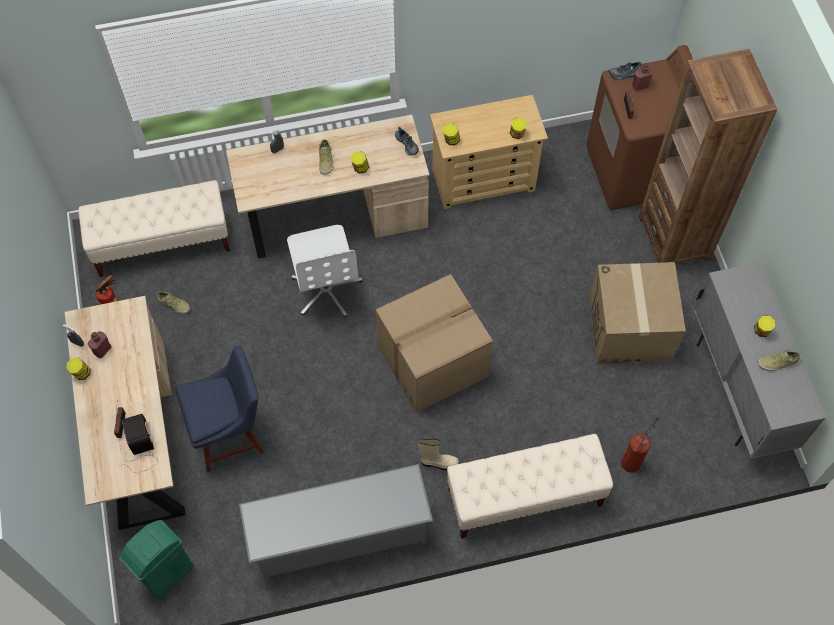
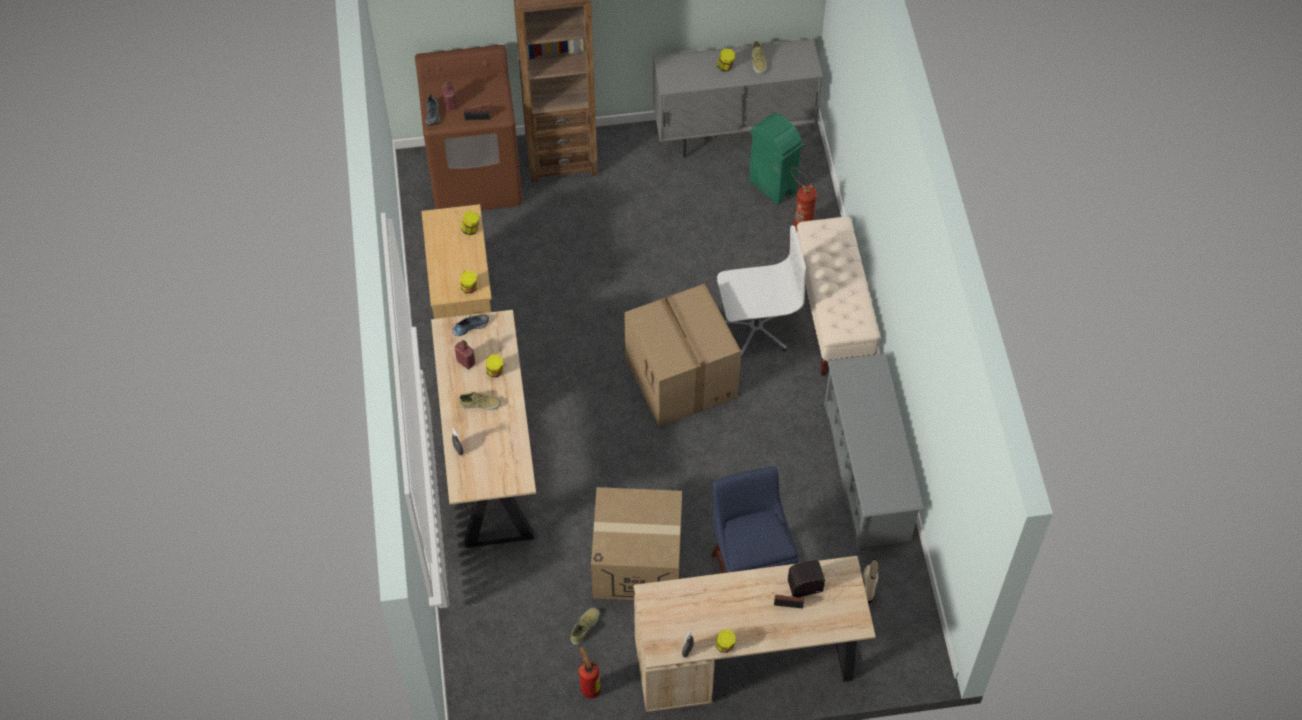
camera: 85 degrees left, 5 degrees down
beige bench [78,180,230,277] -> none
red bottle [88,331,112,358] -> red bottle moved to [455,340,475,369]
green trash can [119,520,194,600] -> green trash can moved to [749,113,804,205]
white office chair [287,225,363,318] -> white office chair moved to [717,225,806,358]
beige boot [419,439,459,470] -> beige boot moved to [863,559,879,603]
cardboard box [589,262,686,364] -> cardboard box moved to [591,487,682,600]

